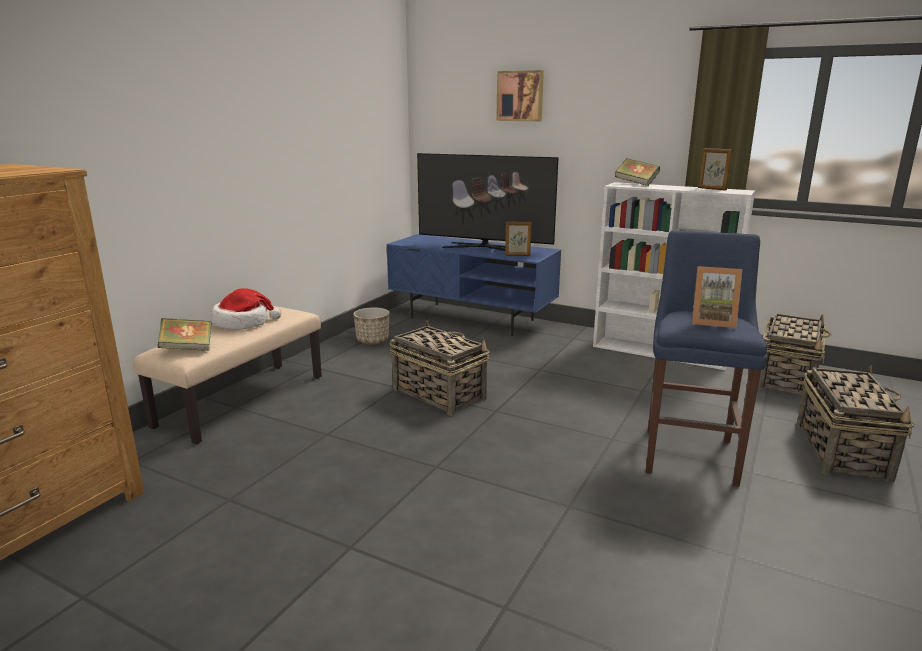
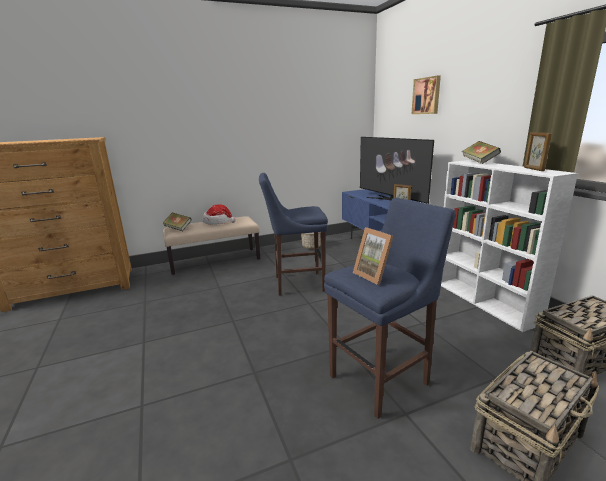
camera: 40 degrees right, 0 degrees up
basket [390,320,490,416] -> blue stool [259,173,328,296]

